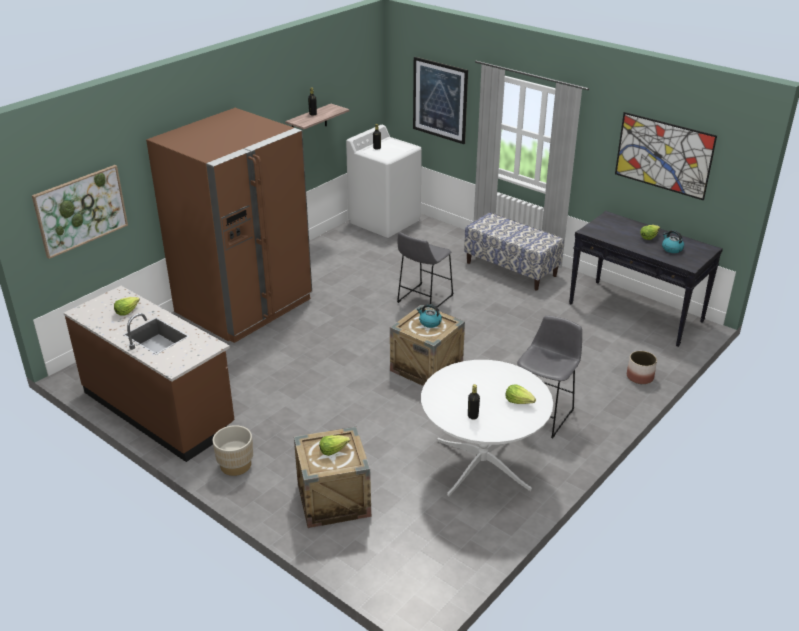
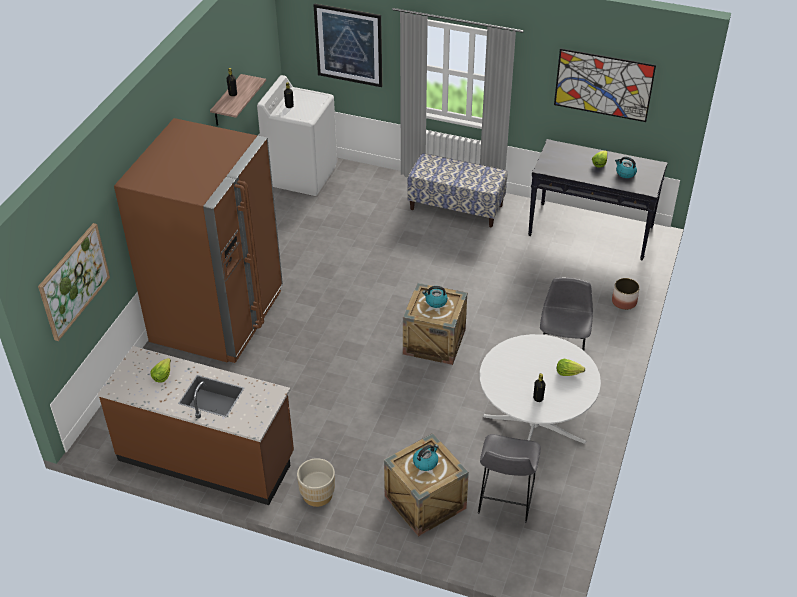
camera: 20 degrees left, 10 degrees up
lettuce [319,435,350,456] -> kettle [413,444,439,471]
grey stool [397,232,453,308] -> grey stool moved to [478,434,541,523]

